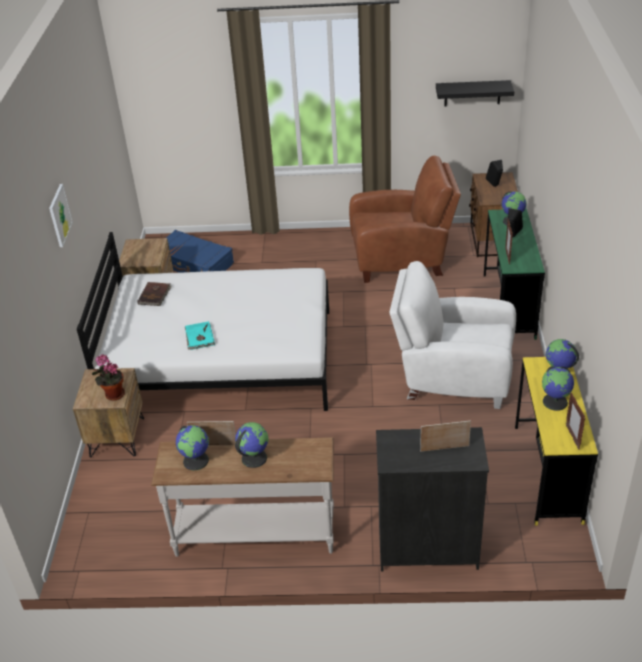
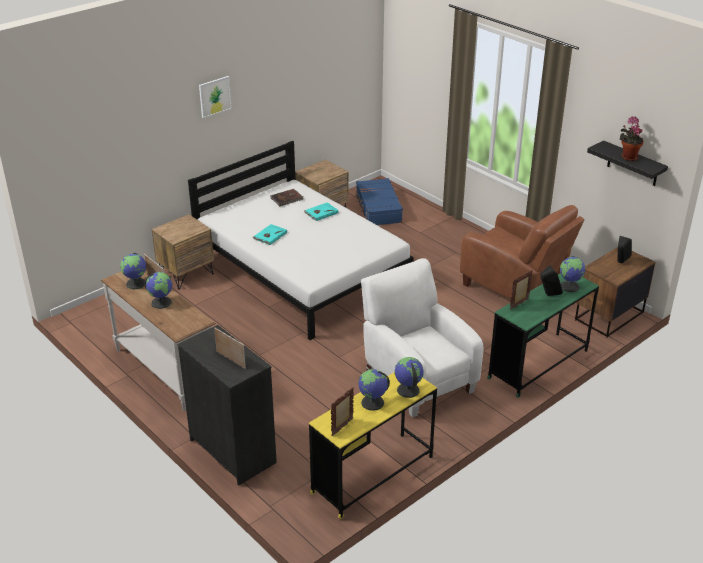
camera: 45 degrees right, 5 degrees down
potted plant [92,355,125,401] -> potted plant moved to [620,117,644,161]
none -> turquoise book [304,202,339,221]

